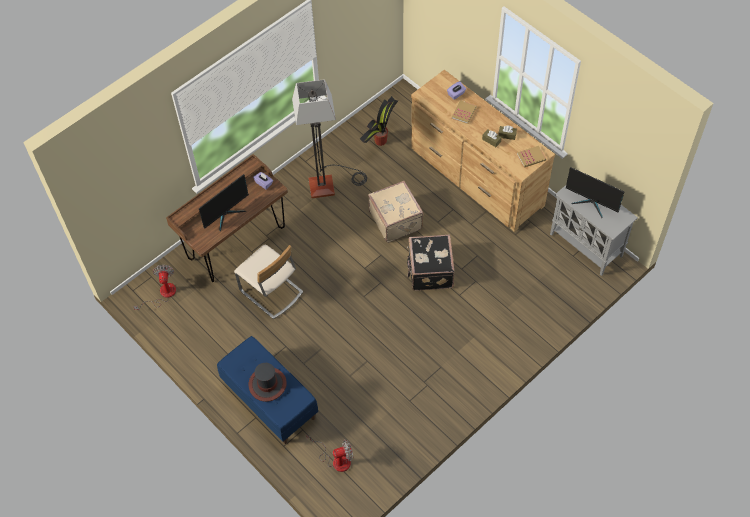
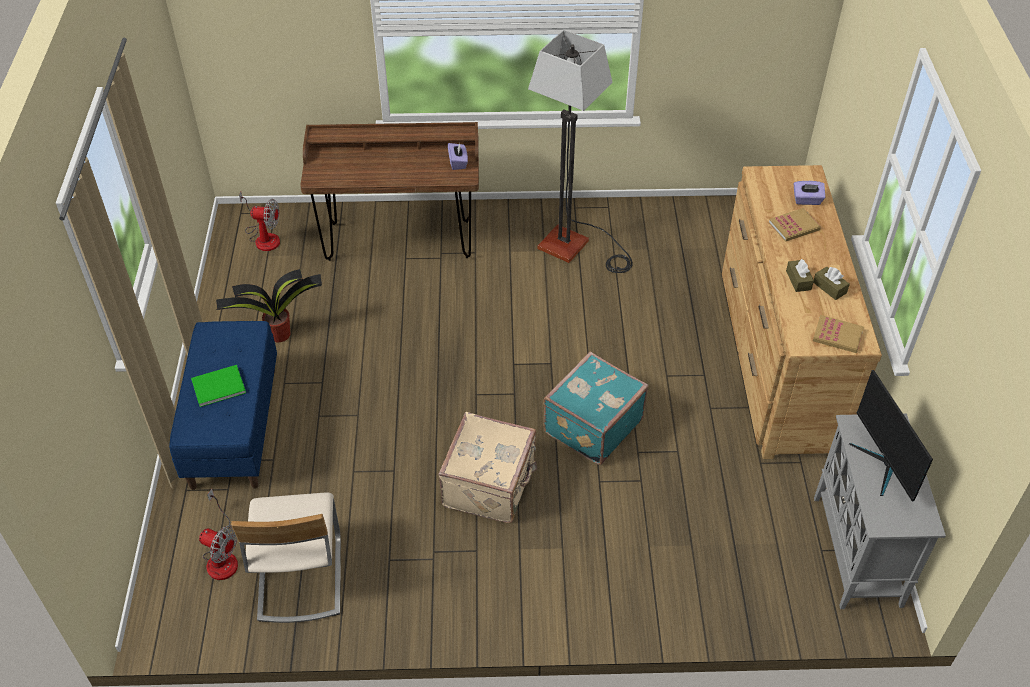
camera: 40 degrees right, 10 degrees down
fan [133,265,176,310] -> fan turned 60 degrees clockwise [239,192,280,251]
monitor [199,174,249,231] -> none
beige chair [234,245,303,319] -> beige chair moved to [231,493,341,623]
hat [249,363,287,402] -> green book [191,365,246,407]
potted plant [360,96,398,146] -> potted plant moved to [216,269,322,342]
beige suitcase [368,181,424,243] -> beige suitcase moved to [438,412,537,523]
black suitcase [407,234,455,291] -> turquoise suitcase [543,352,649,465]

